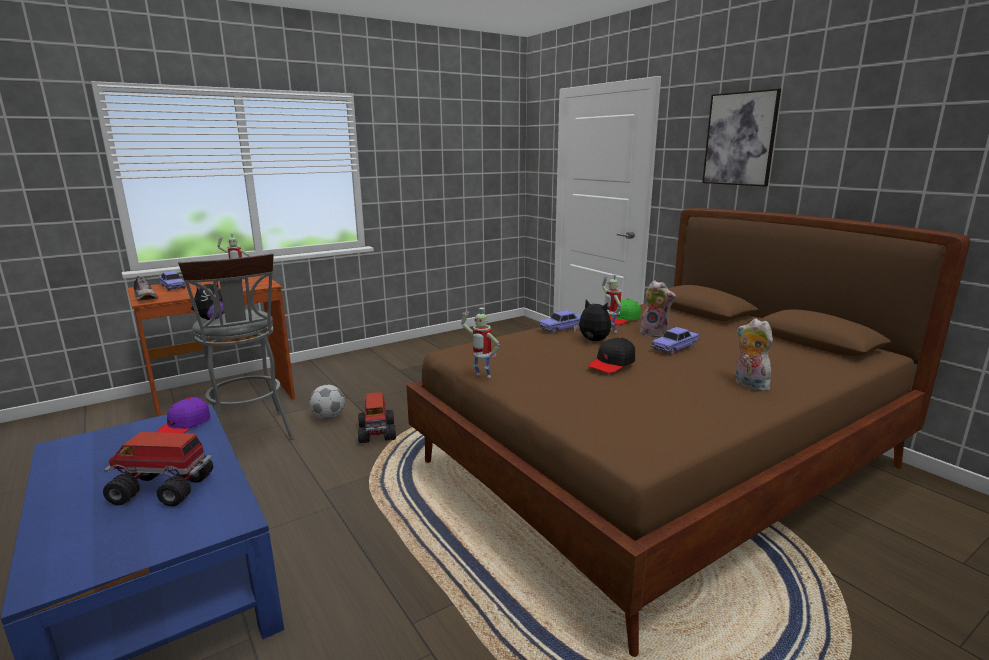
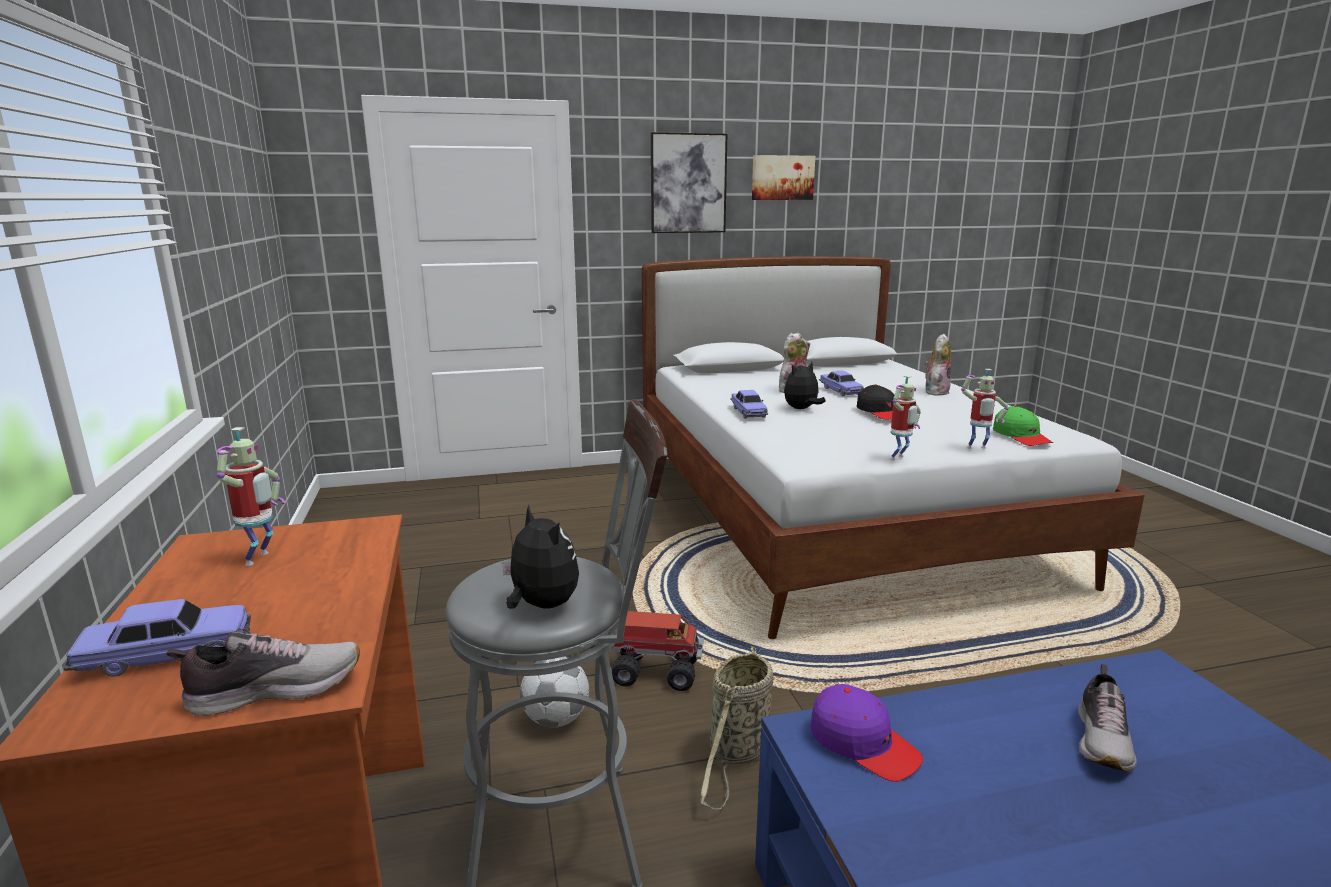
camera: 70 degrees left, 0 degrees up
toy truck [103,432,213,506] -> shoe [1078,664,1137,772]
brown bed [406,208,970,657] -> white bed [642,256,1145,639]
toy robot [602,274,621,333] -> toy robot moved to [961,369,1009,449]
green cap [610,299,641,325] -> green cap moved to [993,406,1053,446]
plush toy [735,318,773,392] -> plush toy turned 135 degrees clockwise [925,334,951,396]
none -> basket [700,646,774,809]
none -> picture [752,155,815,200]

